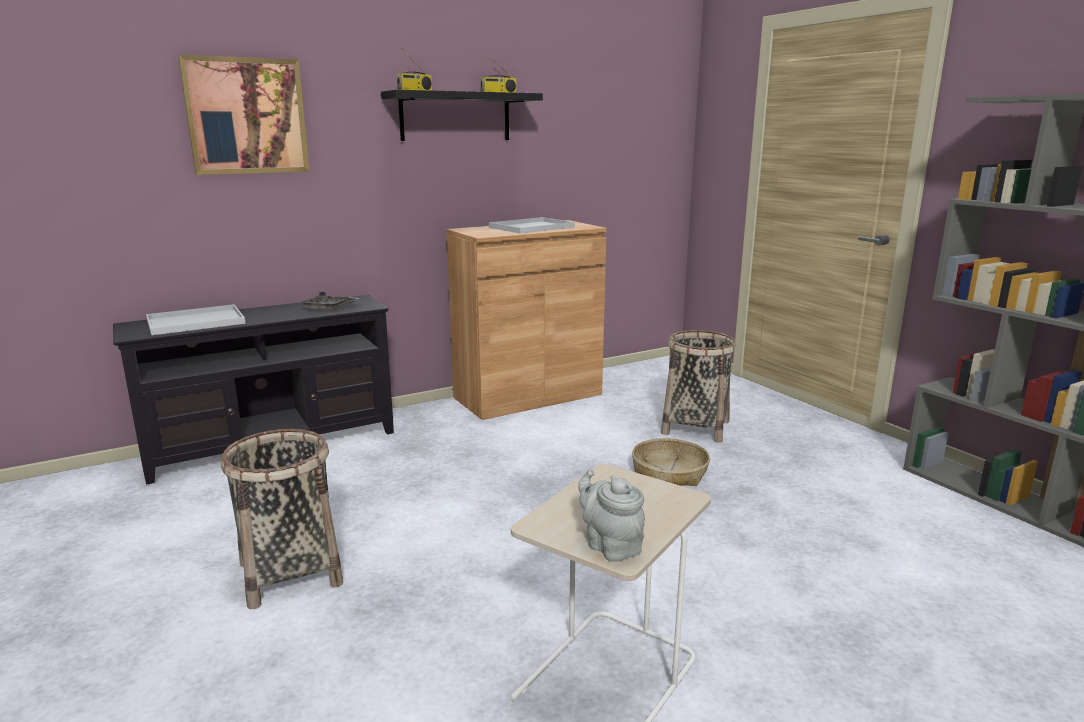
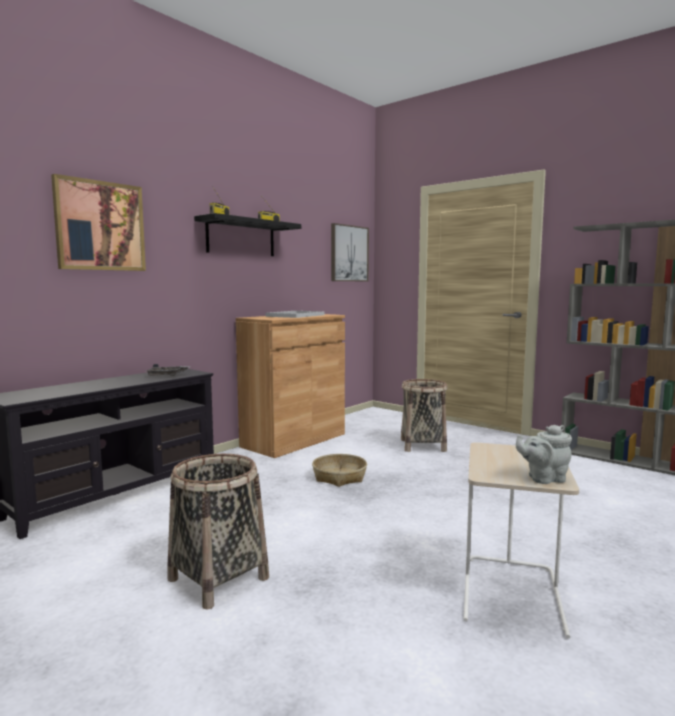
camera: 20 degrees left, 10 degrees down
white tray [146,304,246,335] -> none
grey teapot [578,469,645,562] -> grey teapot turned 45 degrees counterclockwise [516,425,572,484]
basket [632,438,710,486] -> basket moved to [312,454,367,487]
none -> picture [331,223,369,281]

